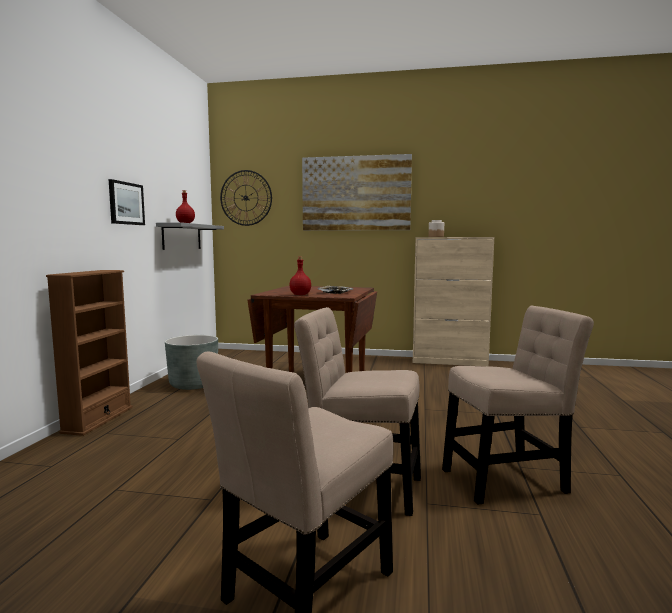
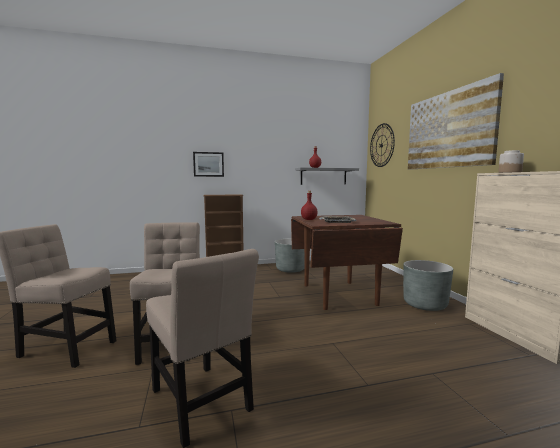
camera: 65 degrees right, 0 degrees up
picture [108,179,145,225] -> picture moved to [193,152,224,177]
none -> grey planter [403,260,453,311]

